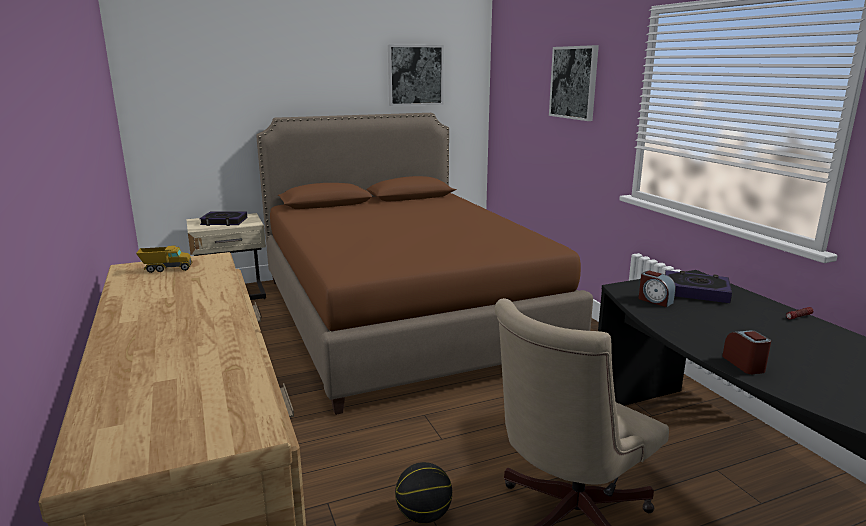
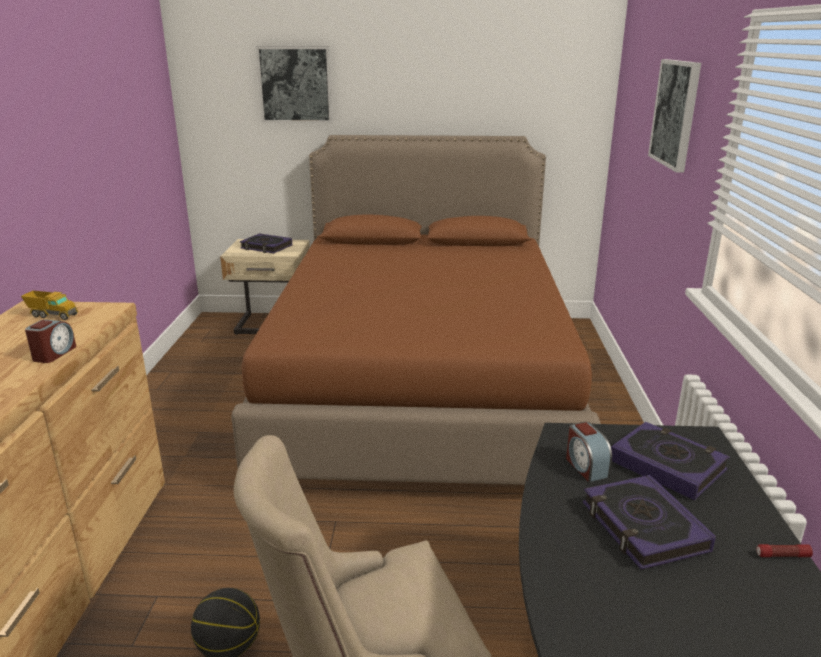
camera: 25 degrees right, 5 degrees up
picture [388,45,444,106] -> picture moved to [256,46,333,123]
alarm clock [722,330,771,374] -> alarm clock moved to [25,320,76,363]
none -> book [583,475,716,570]

